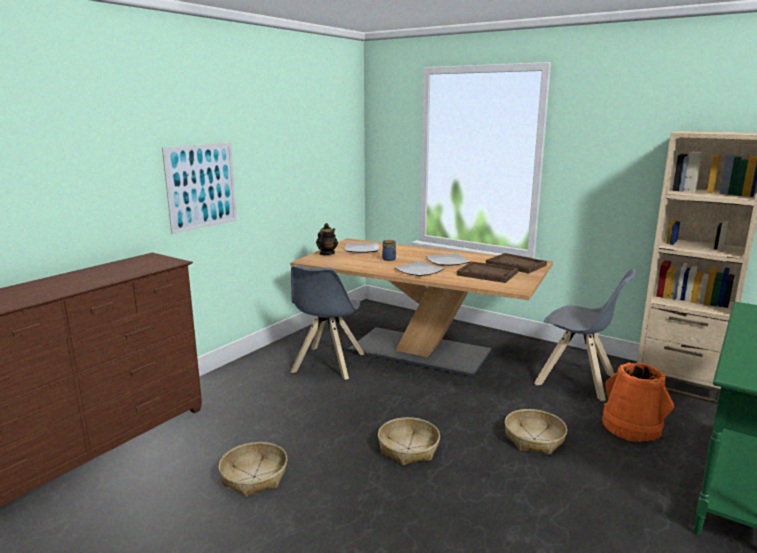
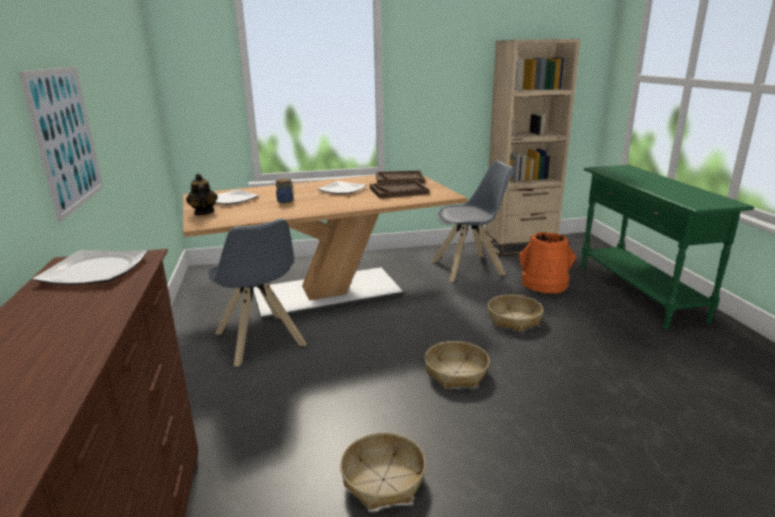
camera: 45 degrees left, 5 degrees up
plate [394,261,444,276] -> plate moved to [32,250,148,285]

